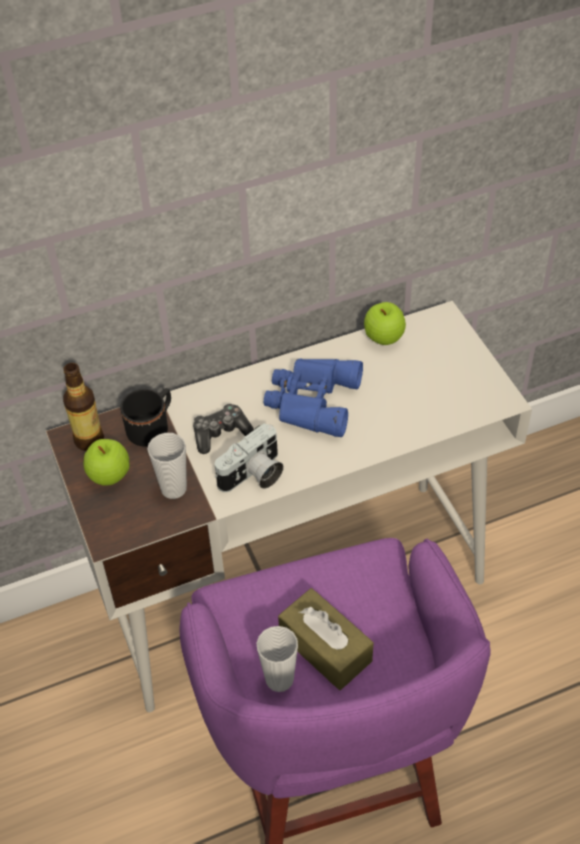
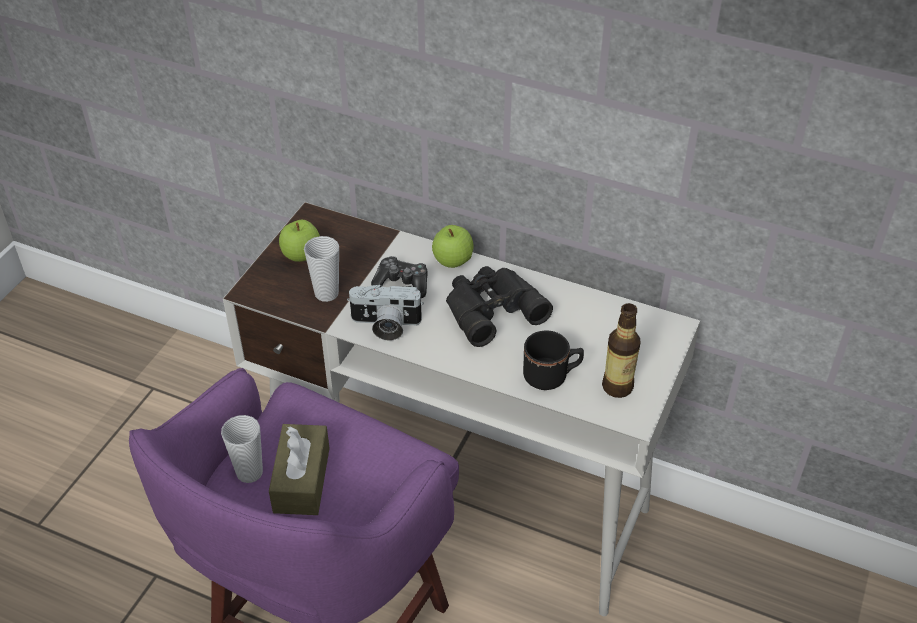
camera: 45 degrees right, 5 degrees down
bottle [63,363,104,451] -> bottle moved to [602,303,641,398]
black mug [120,388,171,447] -> black mug moved to [523,330,584,390]
blue binoculars [264,358,363,437] -> black binoculars [446,266,553,347]
apple [364,302,406,345] -> apple moved to [432,225,474,268]

